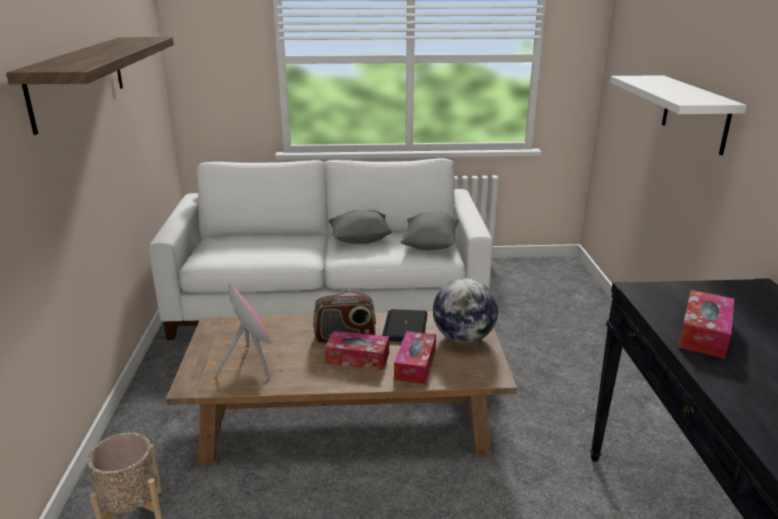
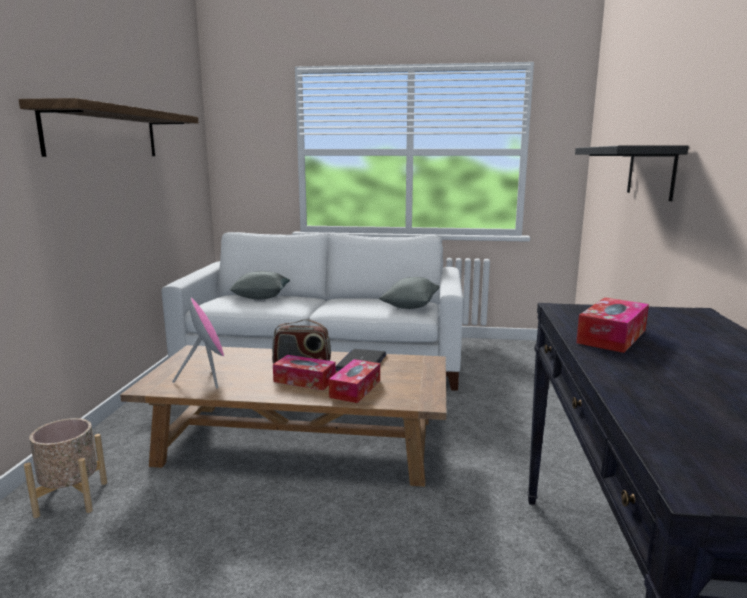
camera: 10 degrees right, 10 degrees down
grey pillow [328,210,393,244] -> grey pillow moved to [229,271,290,299]
globe [433,278,498,343] -> none
white shelf [610,75,747,155] -> black shelf [575,145,688,201]

